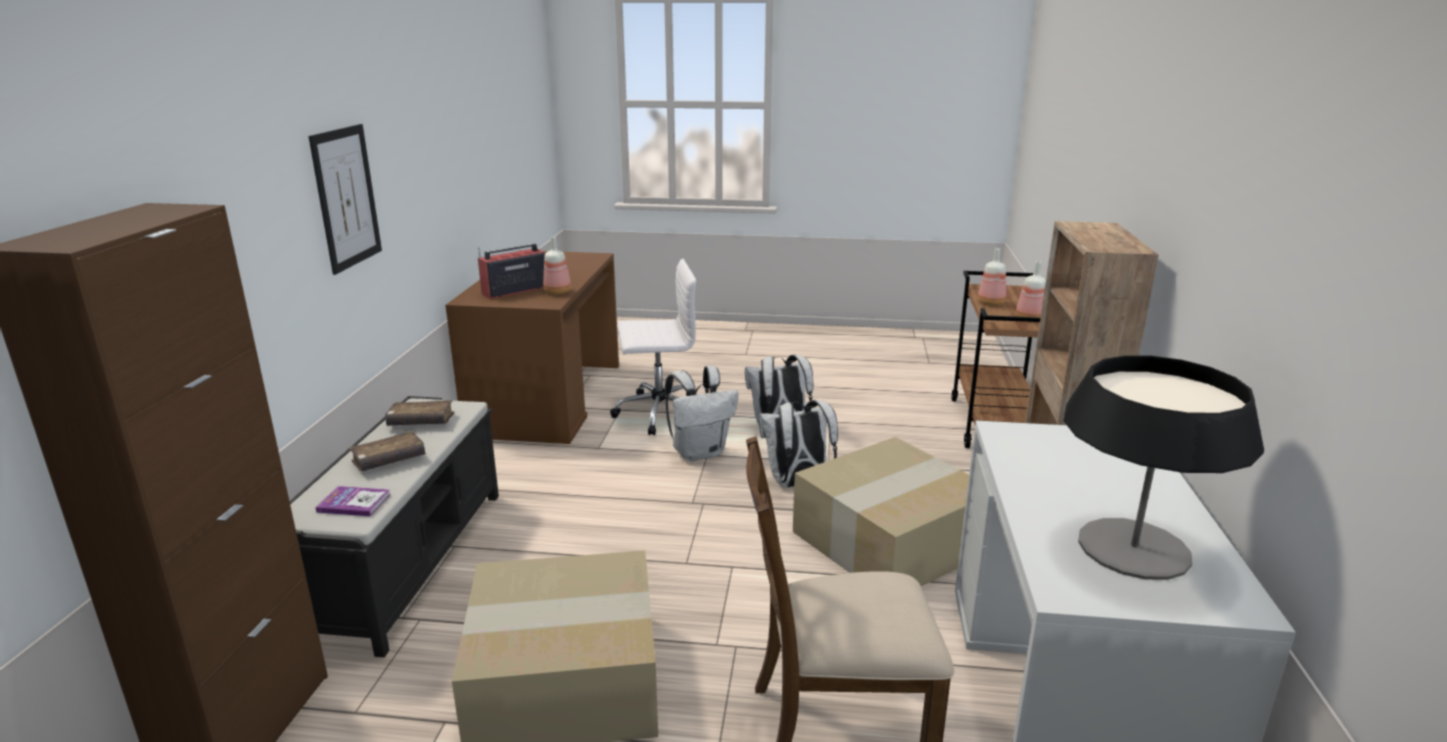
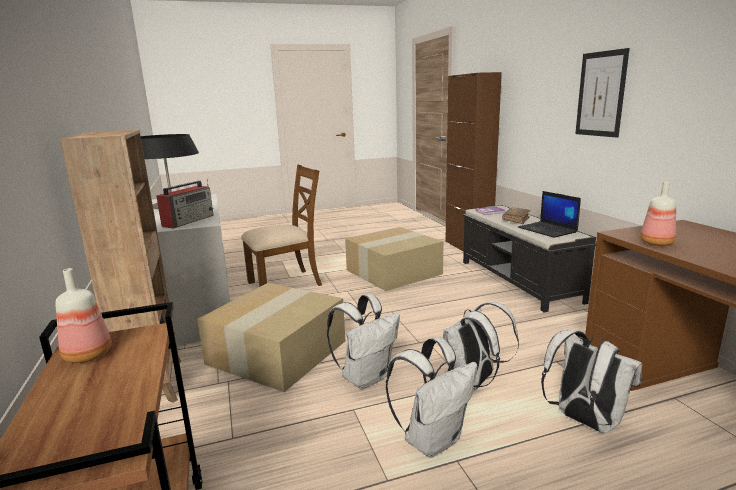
camera: 155 degrees right, 5 degrees down
brown book [385,400,454,426] -> laptop [518,191,581,238]
radio [478,243,545,299] -> radio moved to [156,179,213,229]
white office chair [610,259,696,436] -> white backpack [541,329,642,433]
bottle [978,248,1007,306] -> none

